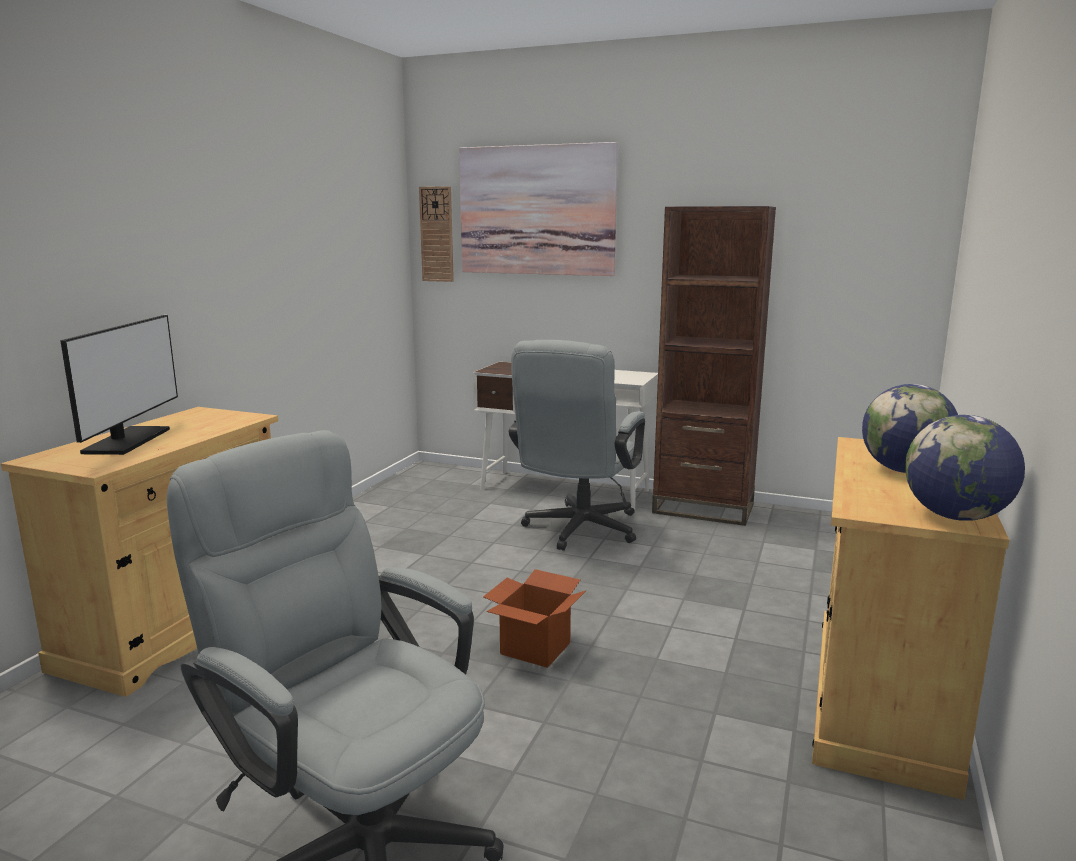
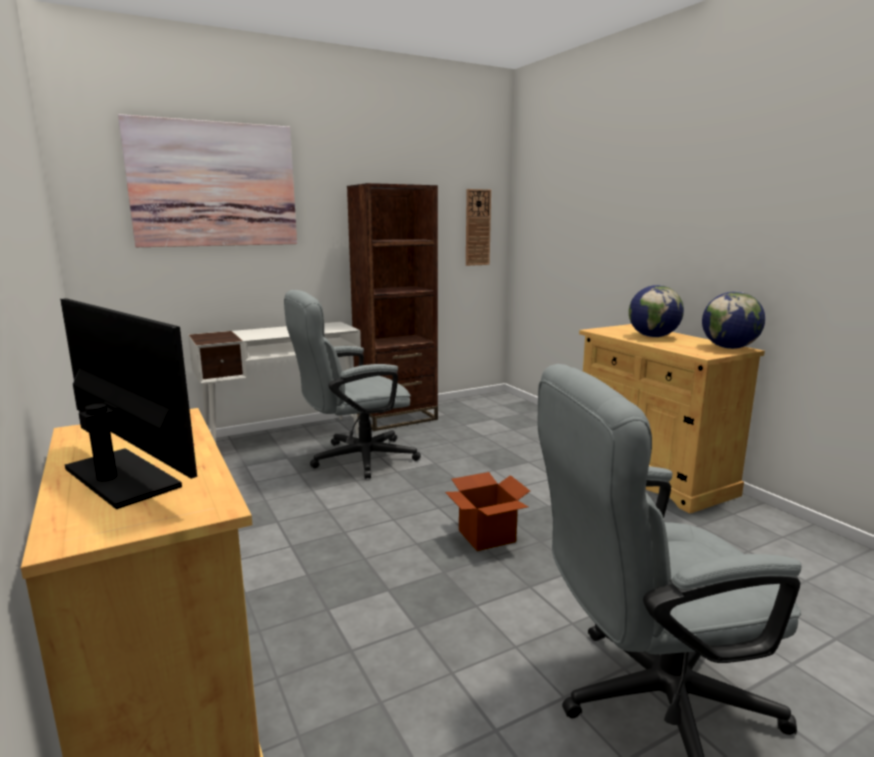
camera: 50 degrees left, 0 degrees up
wall clock [419,186,454,282] -> wall clock moved to [466,189,491,266]
grey office chair [509,340,645,551] -> grey office chair turned 90 degrees clockwise [284,290,421,479]

